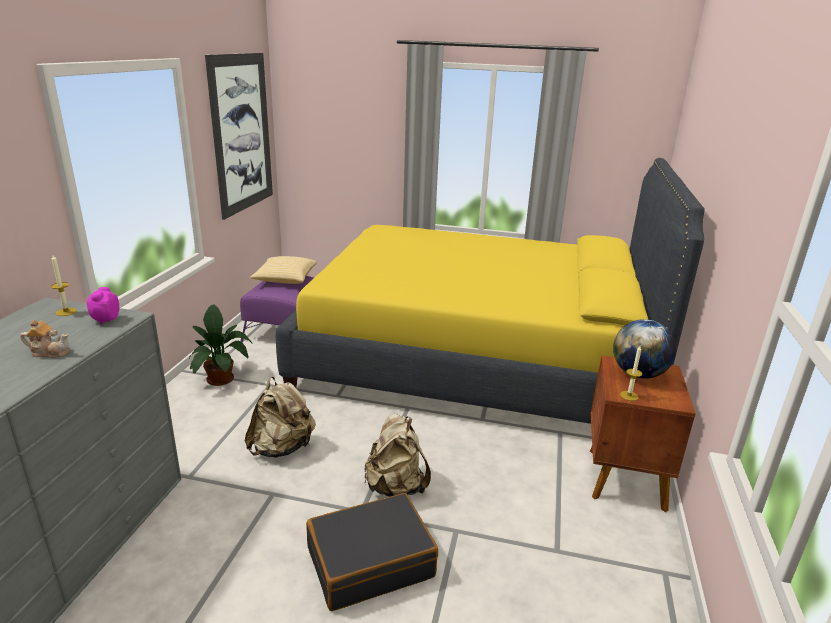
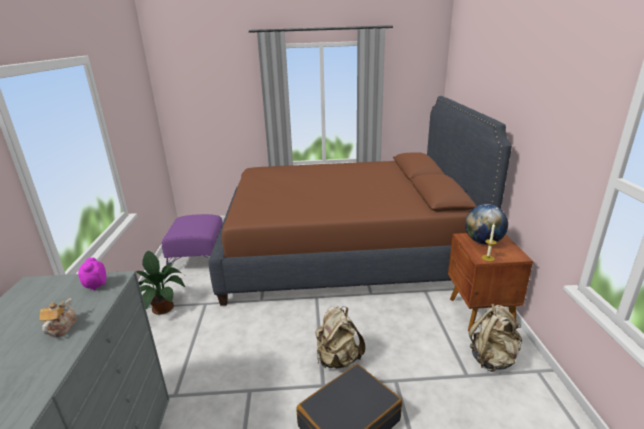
camera: 15 degrees left, 0 degrees up
teapot [21,320,69,358] -> teapot turned 75 degrees counterclockwise [39,298,77,337]
candle [51,255,77,316] -> none
picture [205,53,273,220] -> none
beige backpack [245,377,316,458] -> beige backpack moved to [469,304,522,372]
pillow [250,256,317,284] -> none
yellow bed [276,158,705,424] -> brown bed [209,96,512,306]

